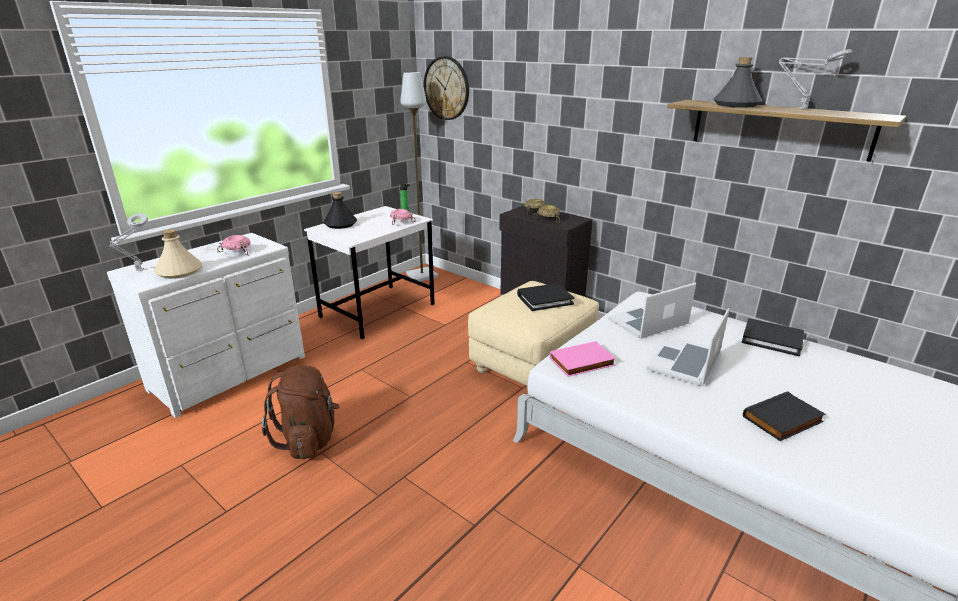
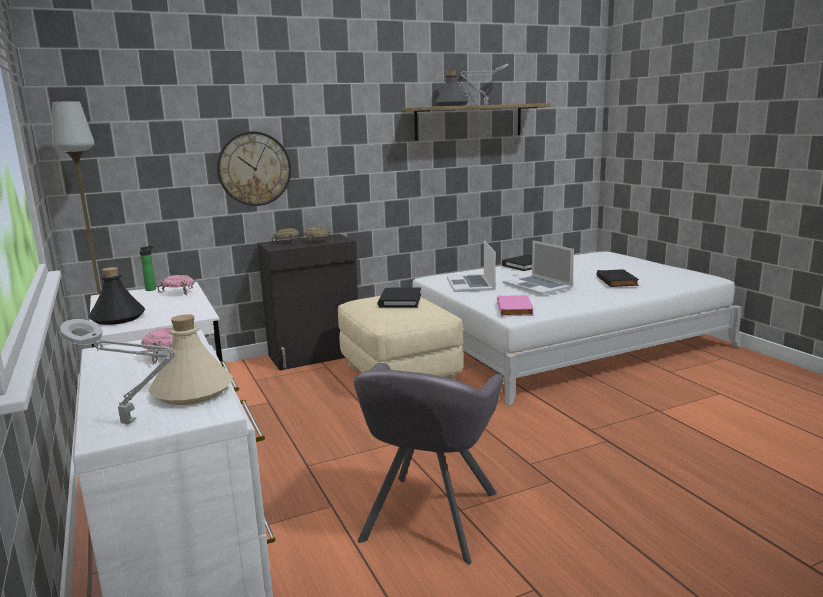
camera: 65 degrees left, 10 degrees down
brown backpack [262,365,340,460] -> grey armchair [354,363,504,564]
wall clock [424,56,469,120] -> wall clock moved to [217,131,291,206]

